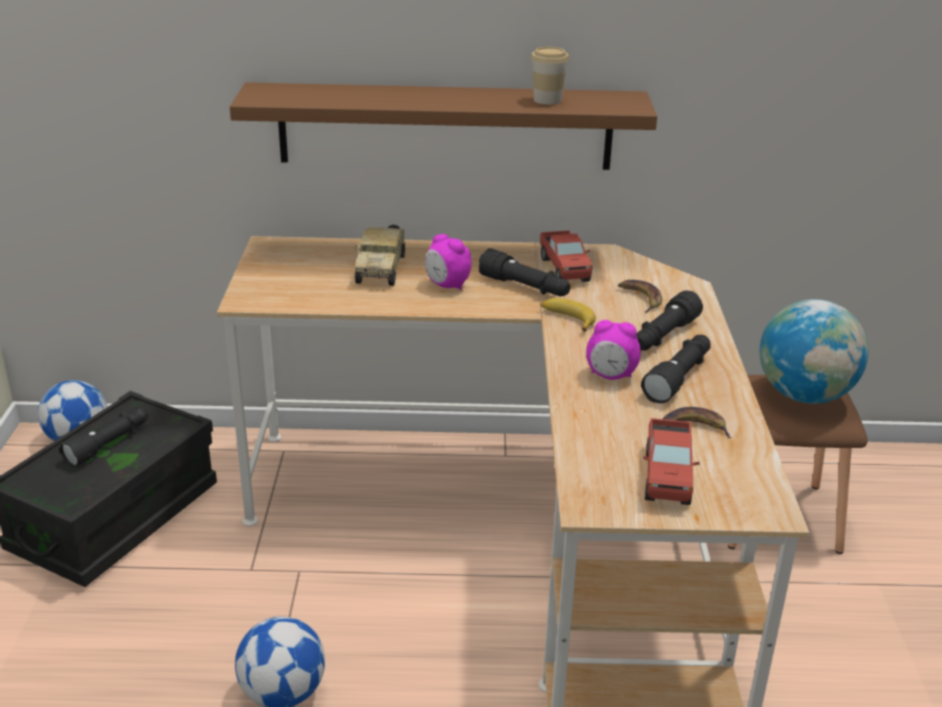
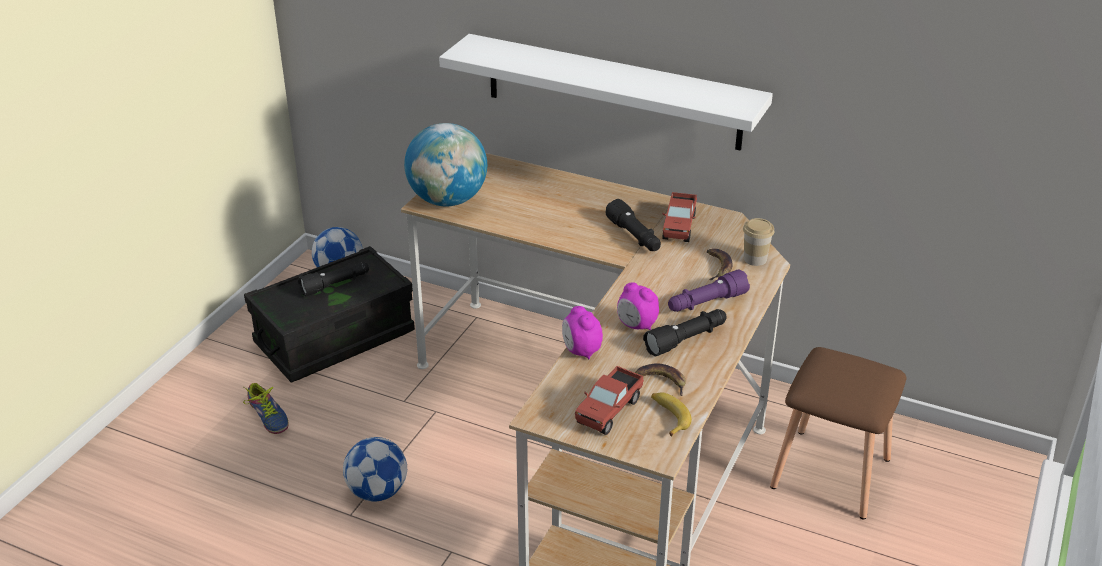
camera: 25 degrees right, 5 degrees up
brown shelf [230,82,657,170] -> white shelf [439,34,773,151]
toy truck [355,225,405,286] -> none
alarm clock [425,234,471,290] -> alarm clock moved to [562,306,603,359]
cup [531,47,569,105] -> cup moved to [743,218,774,266]
banana [541,298,596,332] -> banana moved to [651,392,692,437]
black flashlight [637,290,703,351] -> purple flashlight [668,269,750,312]
globe [760,299,868,404] -> globe moved to [404,123,487,206]
none -> shoe [243,383,289,434]

